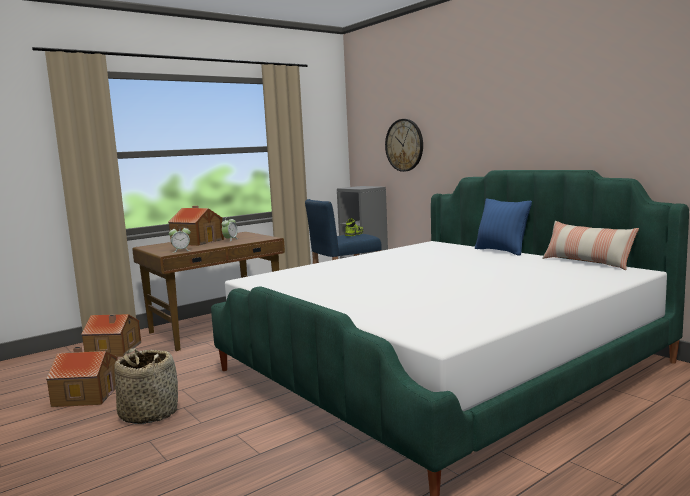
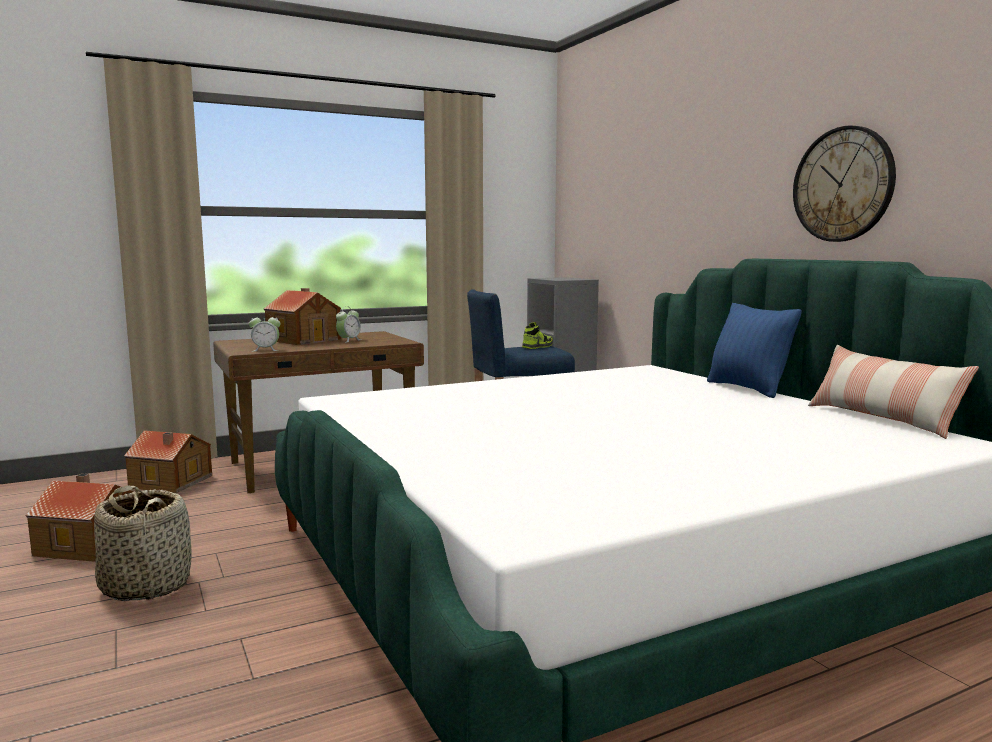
camera: 10 degrees right, 0 degrees up
wall clock [385,119,423,172] -> wall clock moved to [793,125,896,242]

